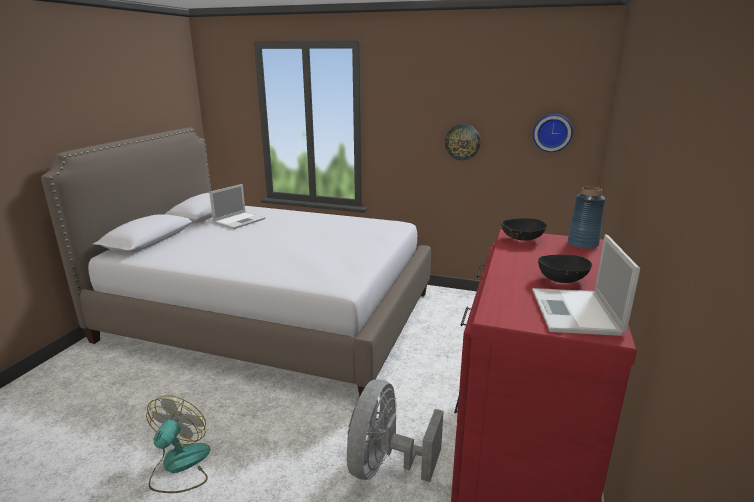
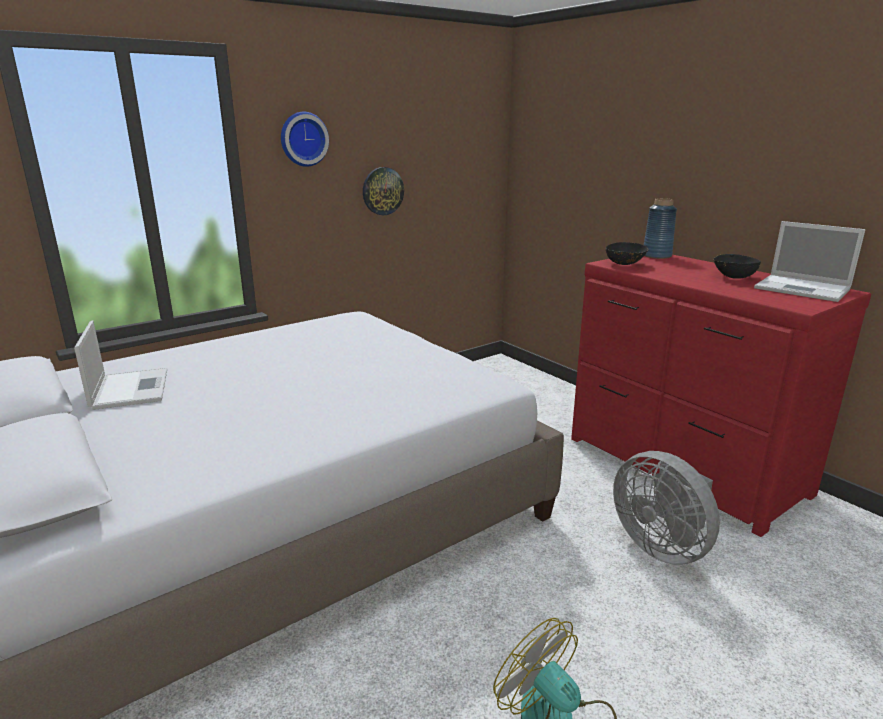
camera: 55 degrees left, 0 degrees up
wall clock [533,114,573,152] -> wall clock moved to [281,112,329,167]

